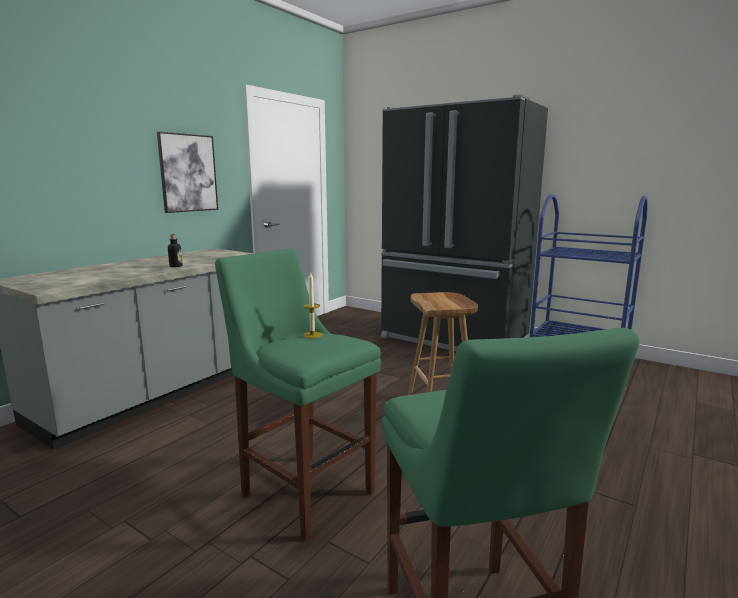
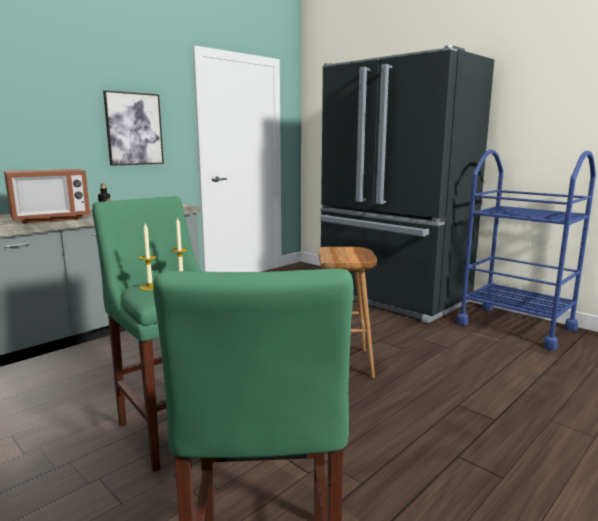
camera: 10 degrees right, 0 degrees up
none -> microwave [4,169,90,223]
none -> candle [139,223,157,291]

